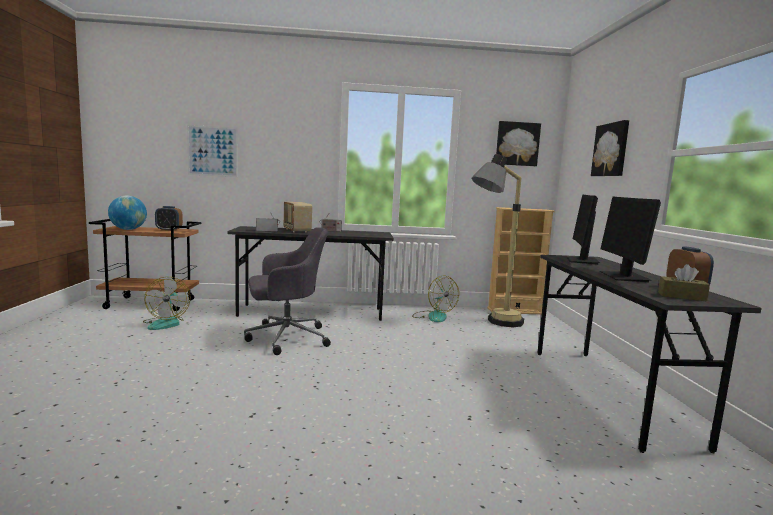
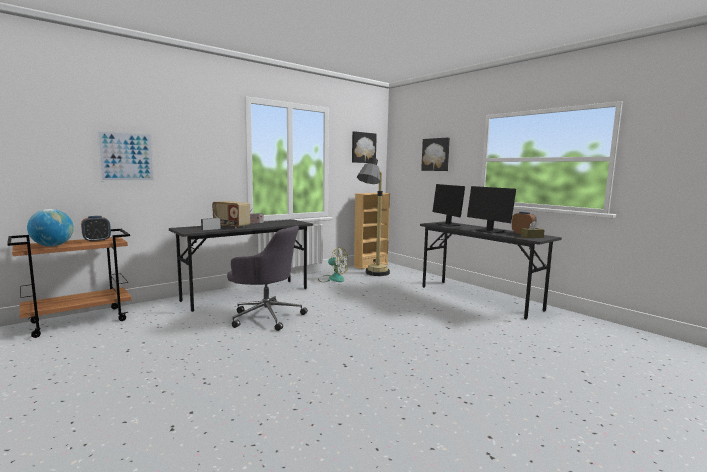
camera: 35 degrees left, 0 degrees up
fan [143,277,191,330] -> none
grey office chair [244,227,331,355] -> grey office chair turned 75 degrees clockwise [227,226,308,331]

